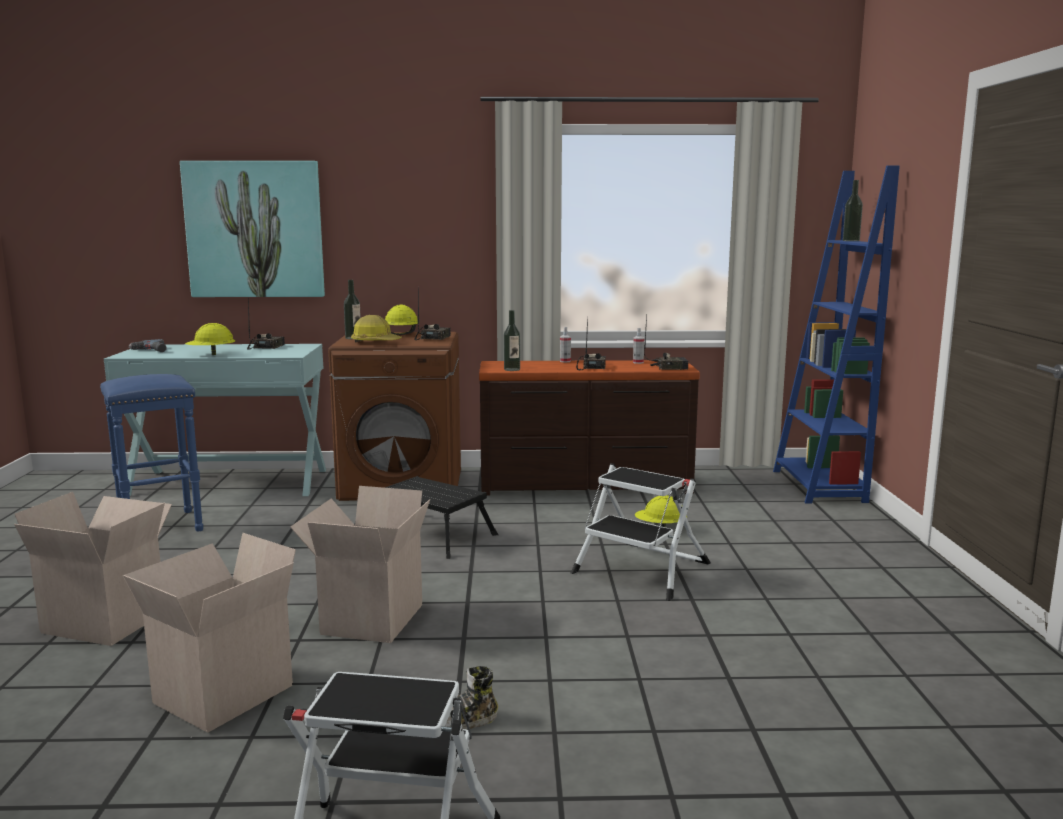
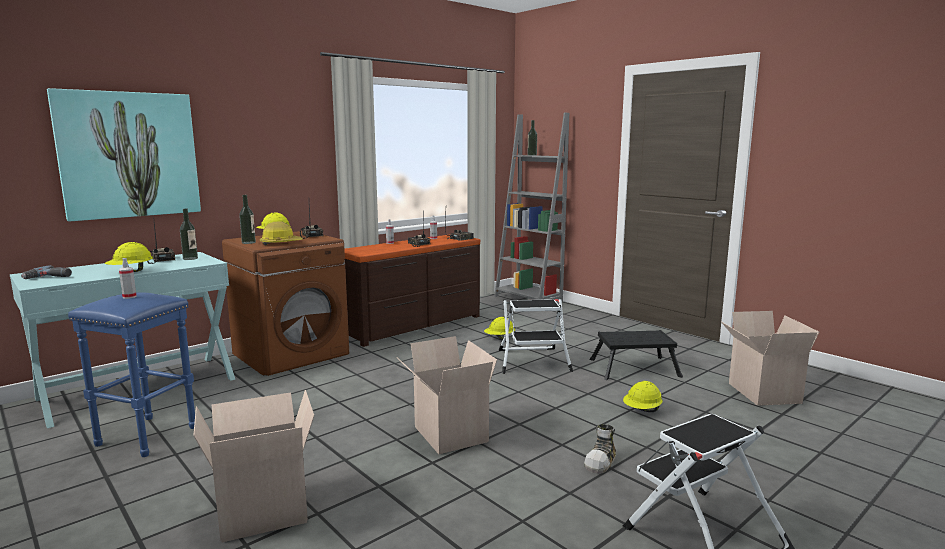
camera: 40 degrees left, 0 degrees up
cardboard box [123,533,296,733] -> cardboard box moved to [721,311,819,406]
black step ladder [385,476,499,559] -> black step ladder moved to [590,330,683,380]
bottle [504,310,520,371] -> bottle moved to [180,209,198,260]
blue bookcase [773,165,900,503] -> grey bookcase [494,113,569,302]
none -> spray bottle [119,258,137,299]
none -> yellow hard hat [623,381,663,412]

